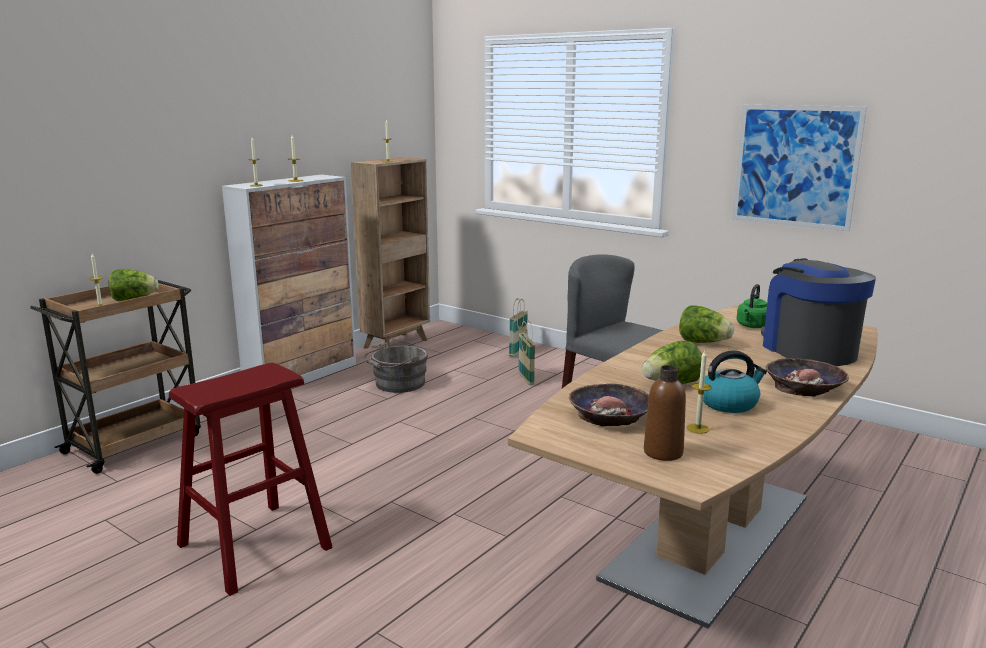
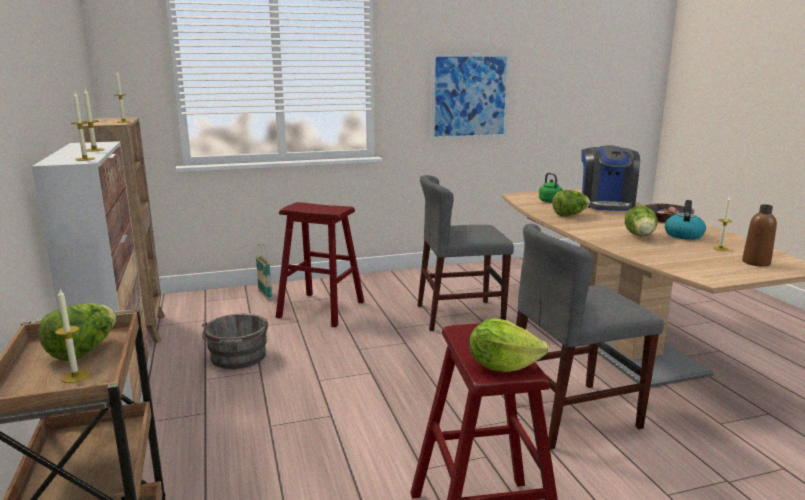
camera: 55 degrees left, 0 degrees up
basket [518,321,535,385] -> red stool [276,202,364,327]
bowl [569,383,649,427] -> none
coffee machine [761,258,876,366] -> coffee machine turned 105 degrees counterclockwise [581,145,640,211]
none -> lettuce [469,318,549,372]
none -> grey chair [516,224,664,450]

